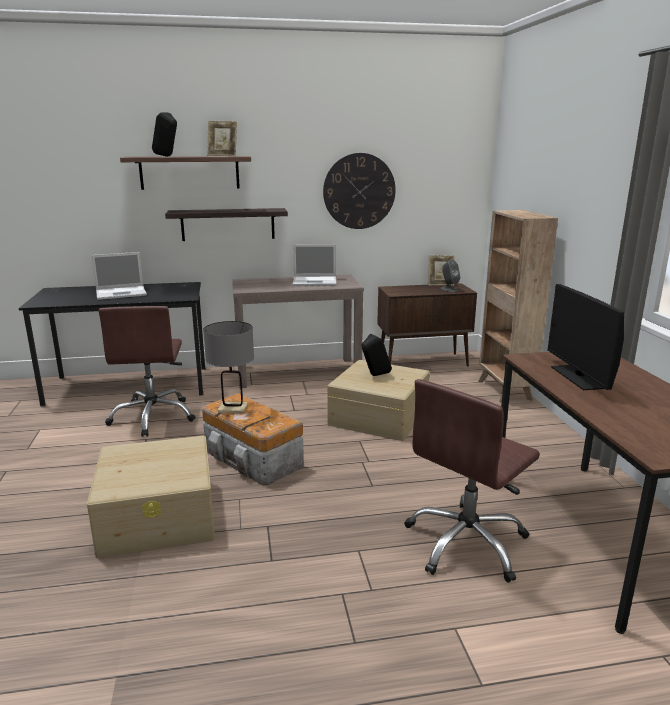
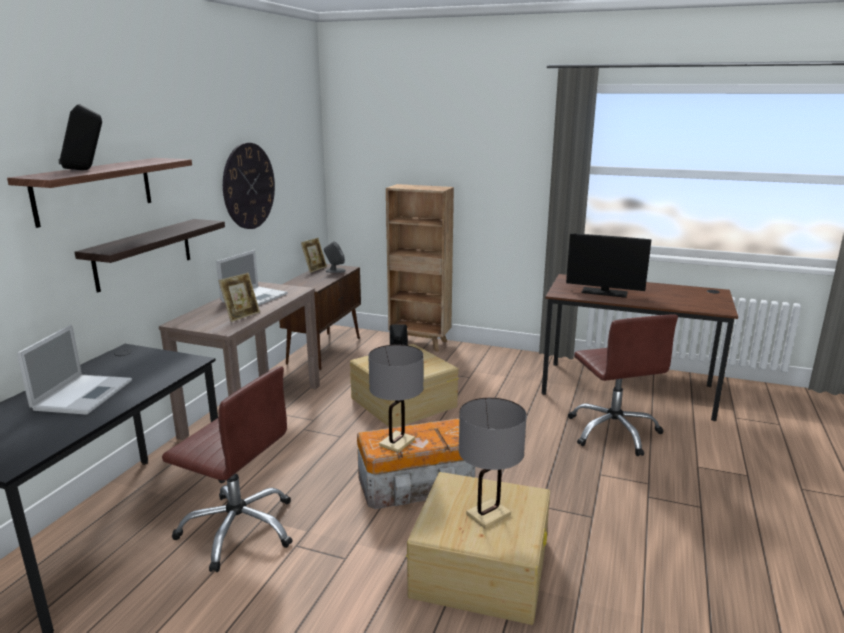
camera: 60 degrees left, 0 degrees up
picture frame [207,121,237,156] -> picture frame moved to [218,273,260,322]
none -> grey table lamp [459,398,527,528]

